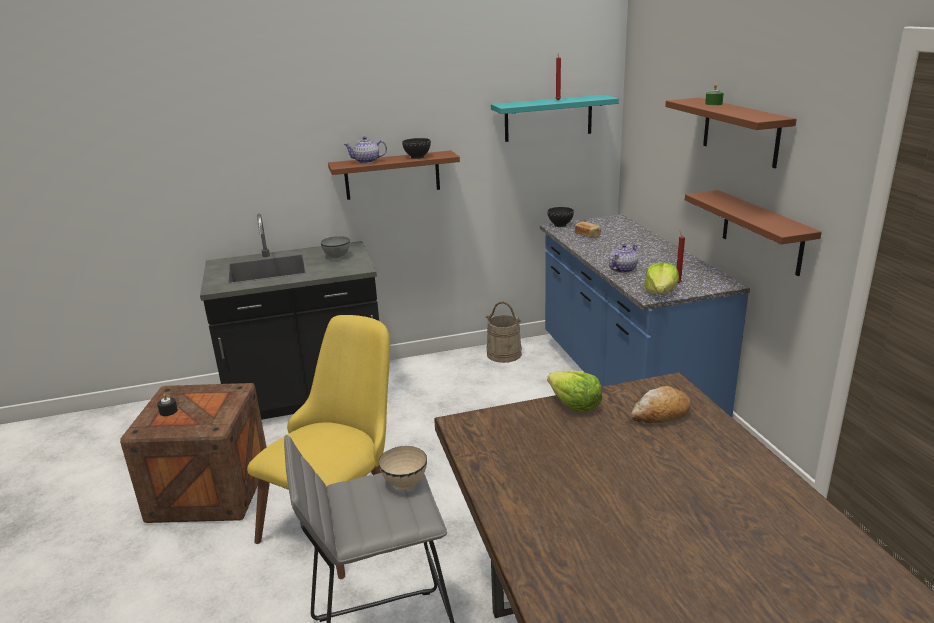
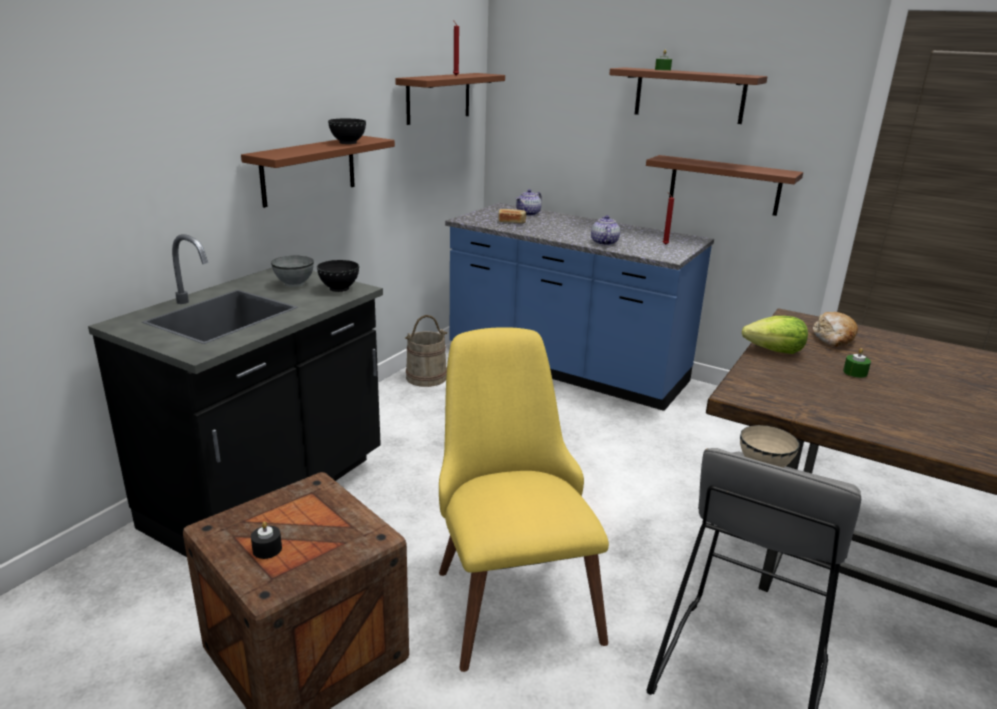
camera: 45 degrees left, 0 degrees up
teapot [343,136,387,164] -> teapot moved to [516,189,542,216]
turquoise shelf [491,95,619,142] -> brown shelf [395,73,505,125]
black bowl [547,207,574,227] -> black bowl moved to [317,260,359,292]
lettuce [644,262,679,294] -> none
none -> green candle [843,348,871,378]

